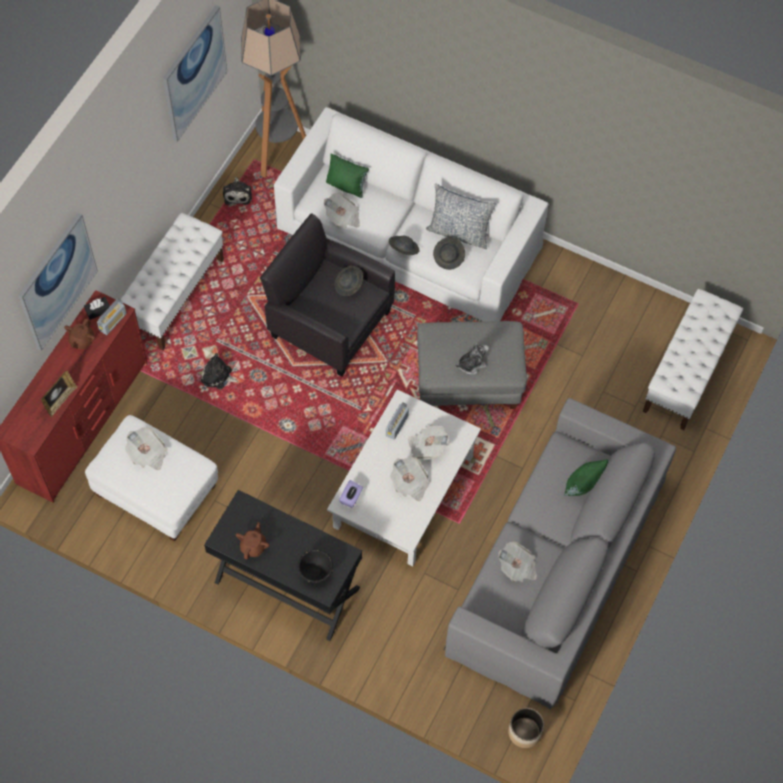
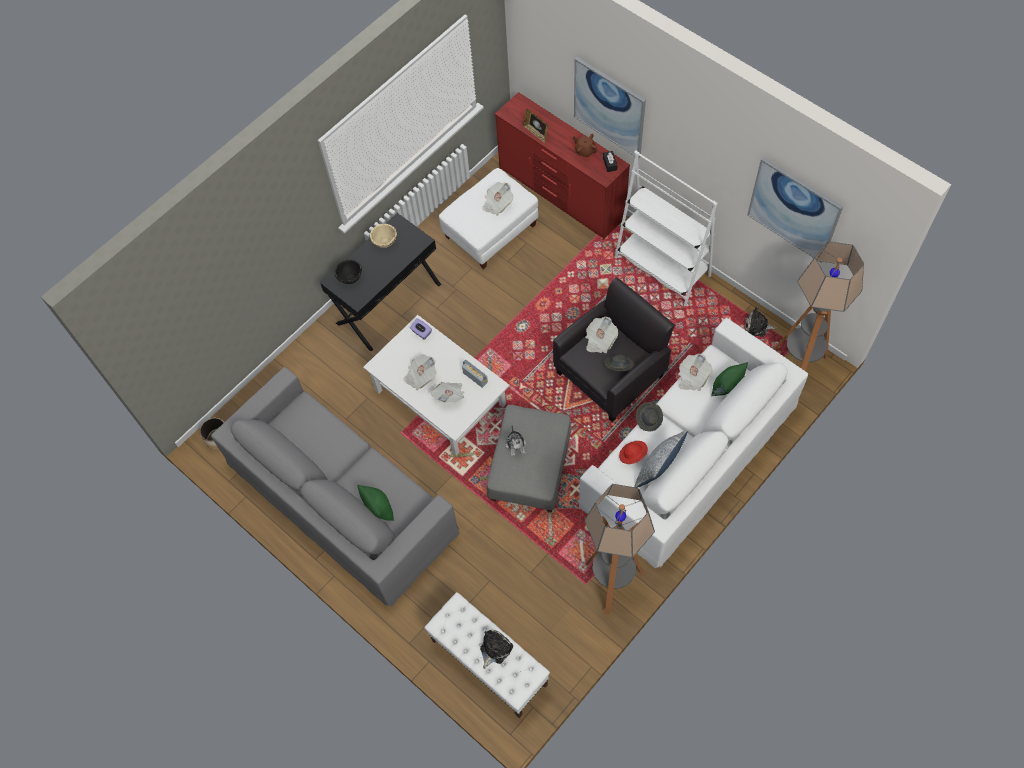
camera: 110 degrees right, 0 degrees up
radio [97,298,127,335] -> none
white bench [120,213,224,350] -> white bookcase [614,150,718,306]
plush toy [201,353,238,389] -> plush toy moved to [480,630,513,669]
brown teapot [236,523,269,559] -> beige bowl [370,224,397,248]
grey hat [433,237,465,270] -> red hat [619,441,648,464]
newspaper [498,542,537,582] -> newspaper moved to [585,317,618,353]
none -> floor lamp [585,484,655,615]

